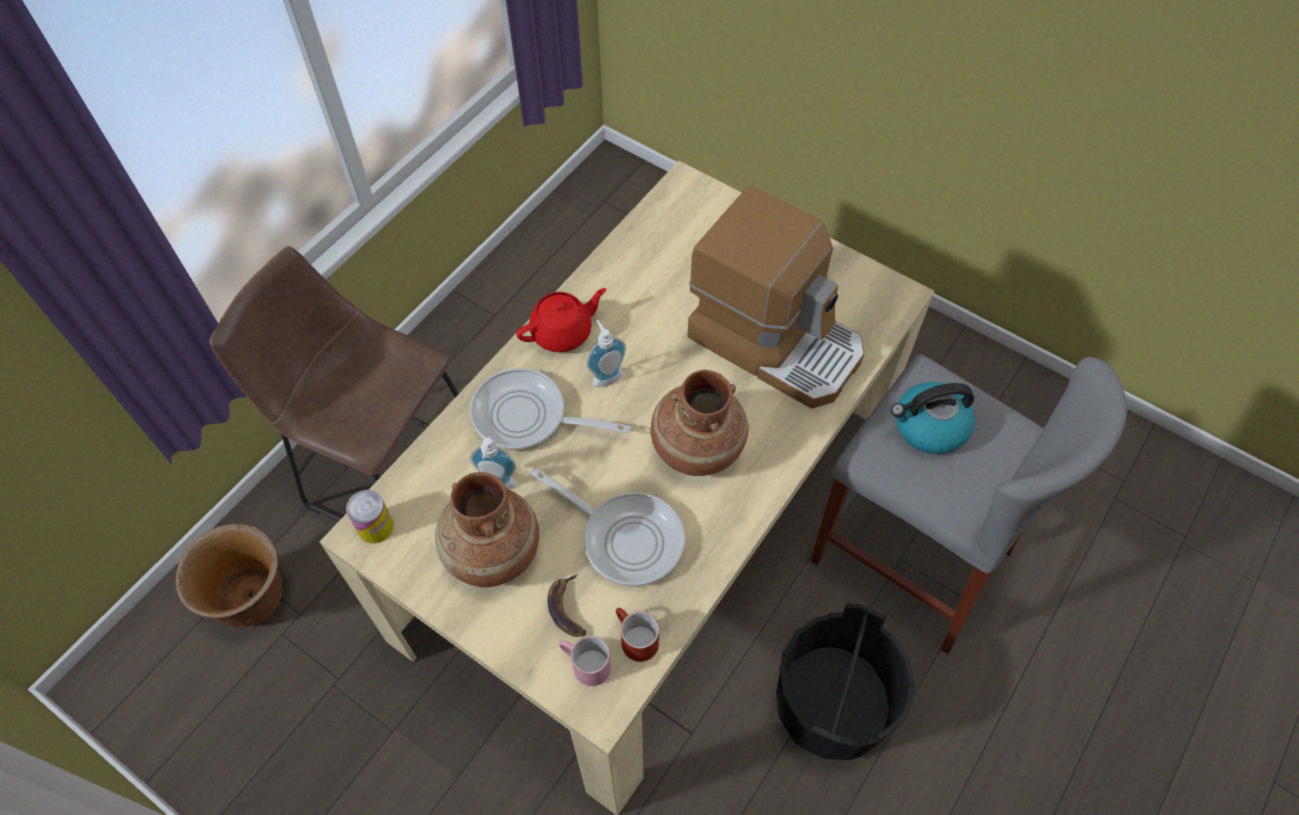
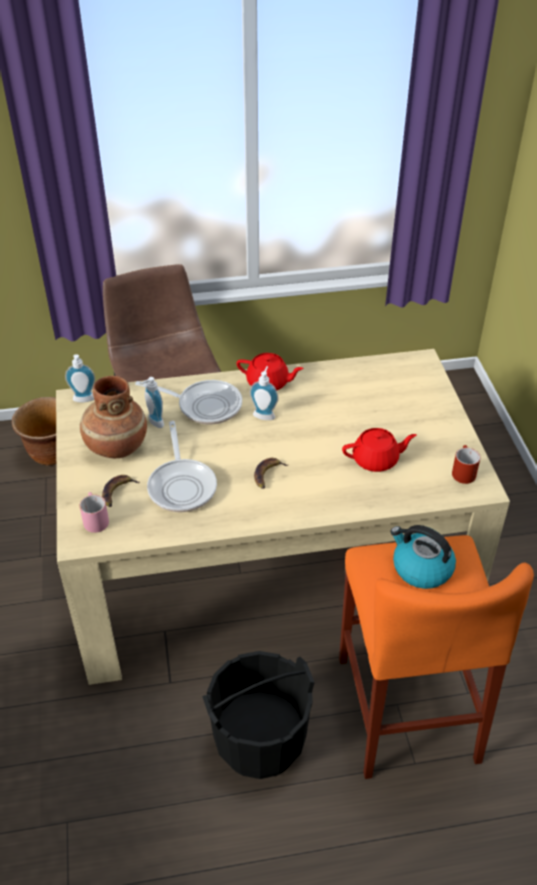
camera: 45 degrees right, 15 degrees down
can [346,490,394,543] -> soap dispenser [65,354,96,402]
frying pan [470,368,631,450] -> frying pan turned 135 degrees clockwise [135,380,242,425]
red mug [616,608,659,662] -> red mug moved to [452,445,480,484]
brown vase [651,370,749,476] -> banana [254,458,288,489]
coffee machine [687,186,864,409] -> red teapot [342,428,417,472]
grey stool [810,354,1127,654] -> orange stool [339,535,534,779]

